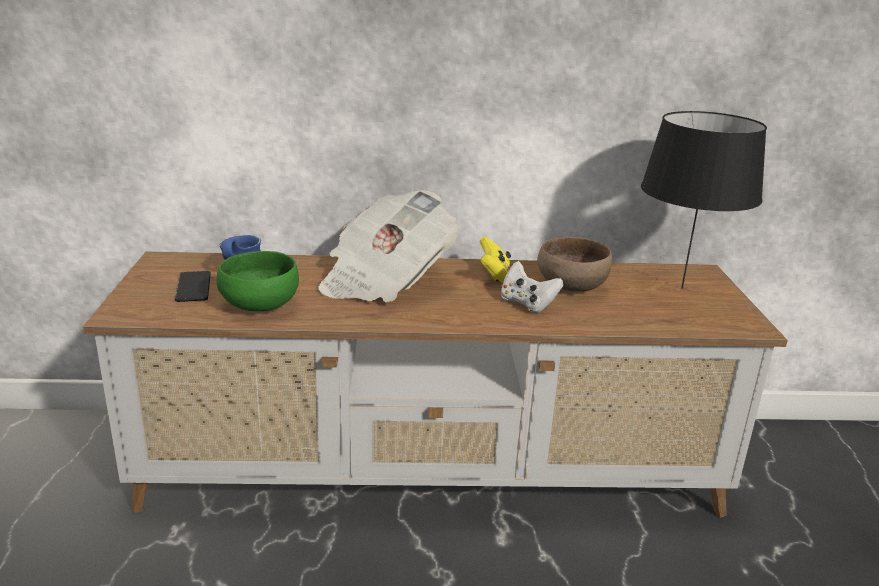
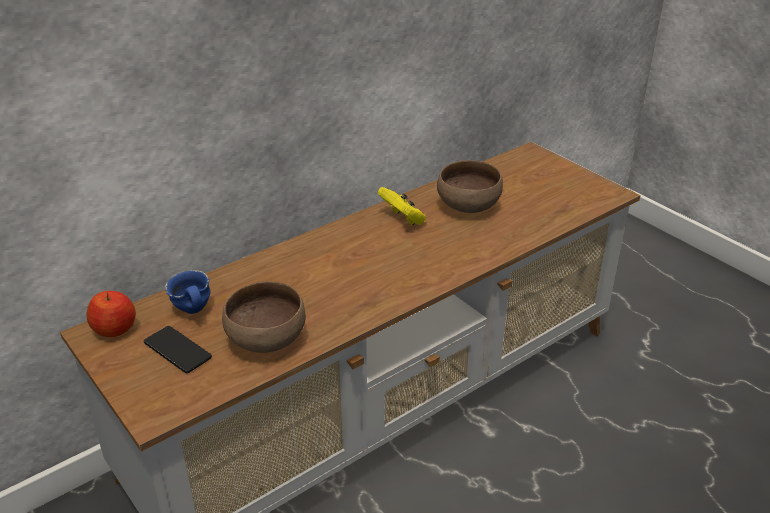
camera: 35 degrees left, 10 degrees up
green bowl [216,251,299,311] -> brown bowl [222,281,306,353]
newspaper [318,190,458,302] -> none
white game controller [501,261,563,313] -> none
black table lamp [641,111,767,289] -> none
none -> apple [86,291,136,337]

